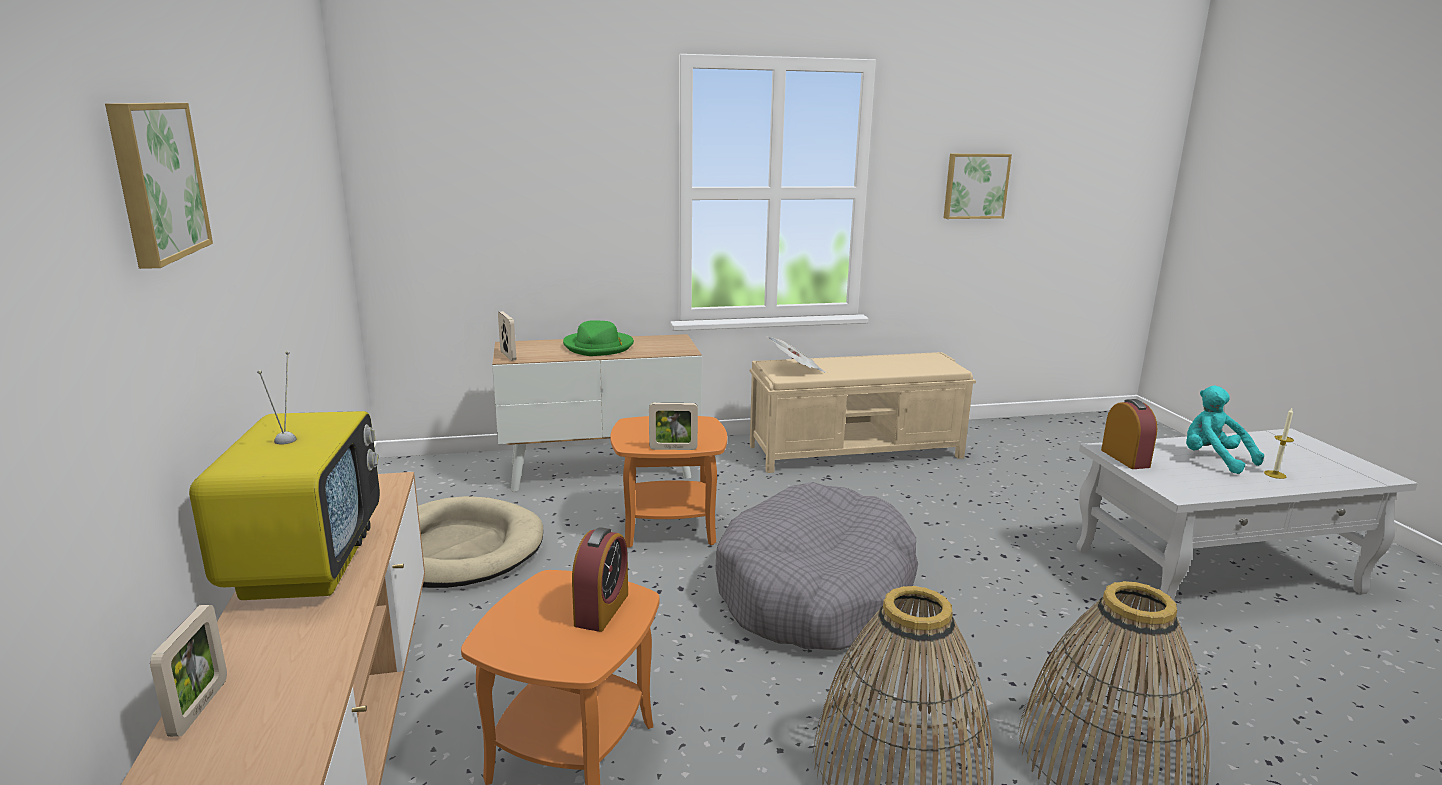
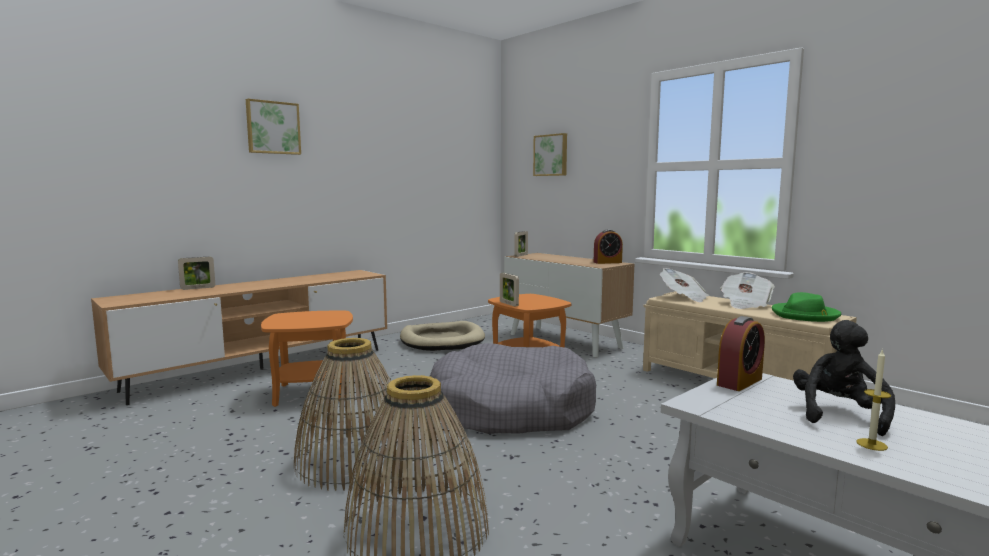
camera: 60 degrees right, 10 degrees down
television [189,351,380,600] -> none
green hat [563,320,634,356] -> green hat moved to [772,292,841,322]
alarm clock [572,527,628,632] -> alarm clock moved to [593,230,623,264]
picture [944,154,1012,219] -> picture moved to [533,133,567,176]
turquoise plush toy [1186,386,1264,474] -> black plush toy [793,320,895,436]
none -> newspaper [720,272,775,309]

